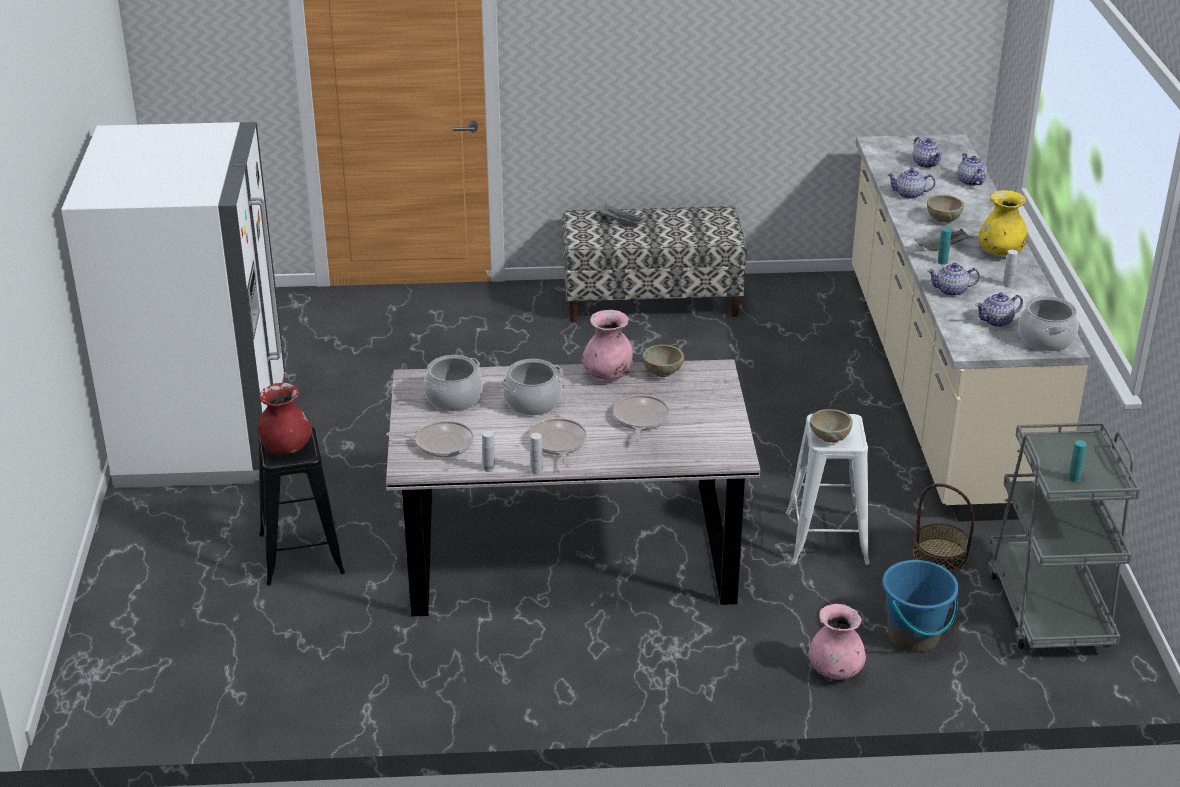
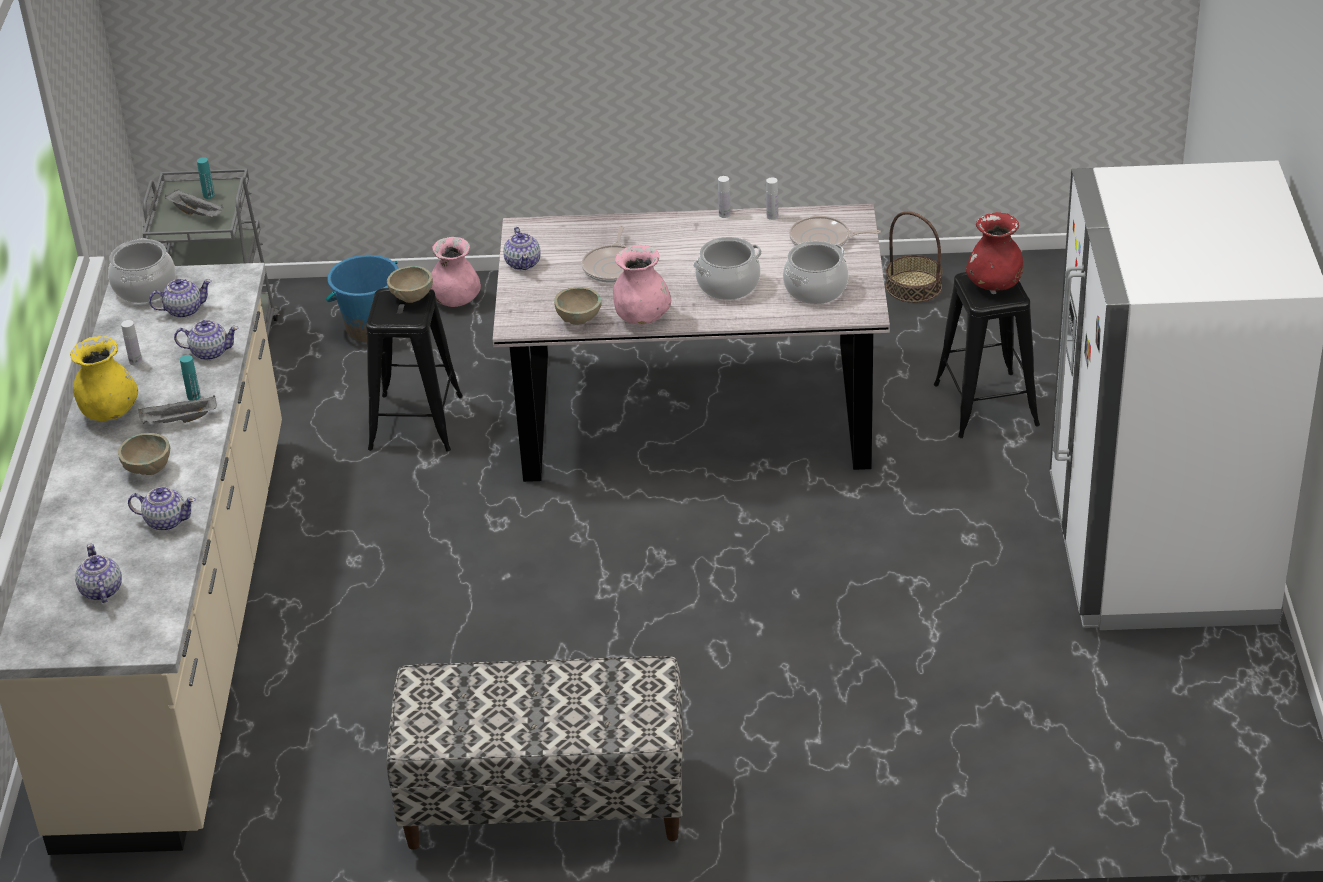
camera: 175 degrees left, 5 degrees up
frying pan [529,418,587,467] -> none
grey tray [599,205,648,226] -> grey tray moved to [165,190,223,217]
white stool [786,414,870,565] -> black stool [366,288,463,452]
basket [913,483,975,572] -> basket moved to [886,211,943,303]
teapot [957,153,987,186] -> teapot moved to [503,227,541,270]

